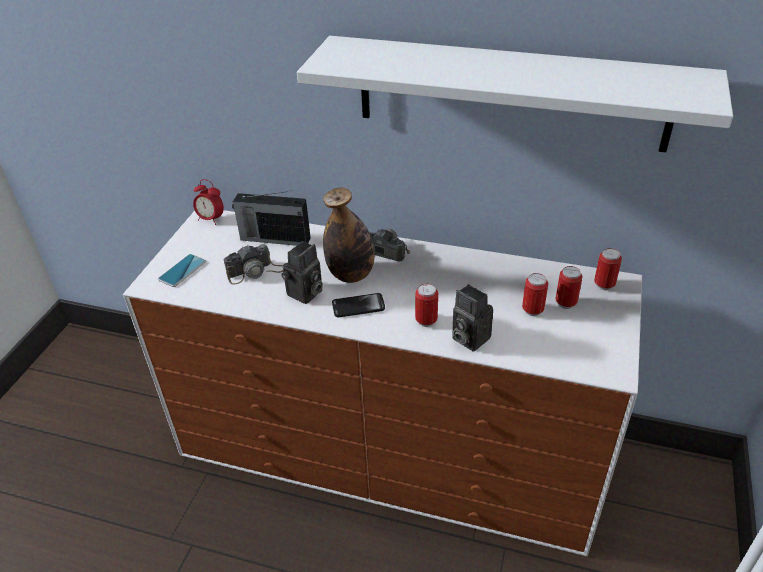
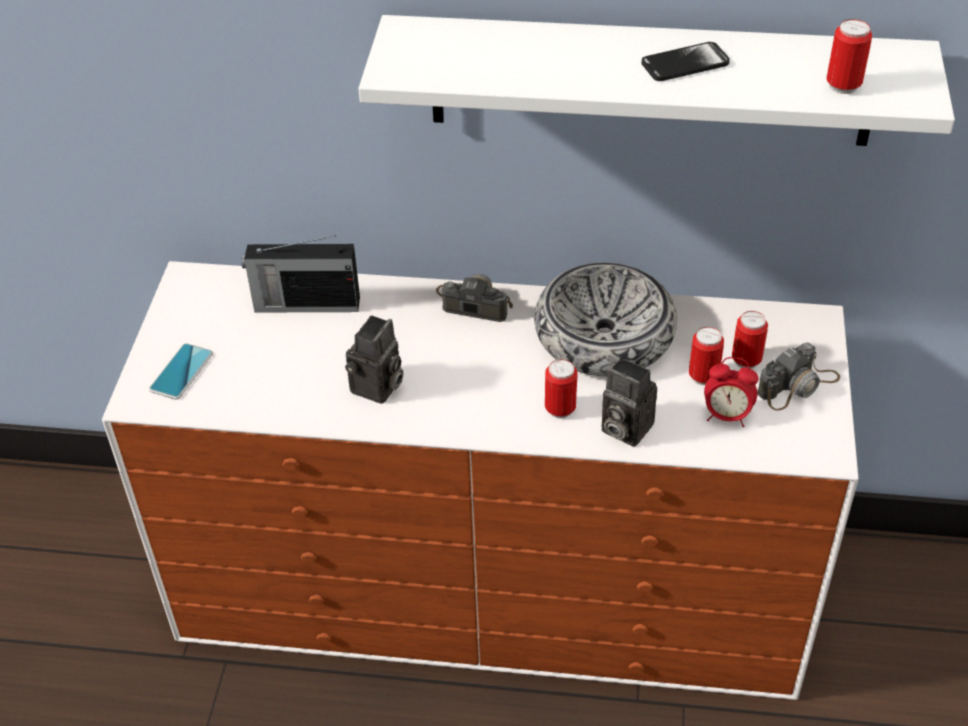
camera: 10 degrees left, 5 degrees up
alarm clock [193,179,224,225] -> alarm clock moved to [704,357,758,427]
camera [224,244,283,285] -> camera moved to [757,343,841,411]
bottle [323,188,375,283] -> none
phone [332,293,385,317] -> phone moved to [641,42,730,81]
can [594,248,622,290] -> can moved to [826,19,872,94]
none -> bowl [534,262,677,376]

